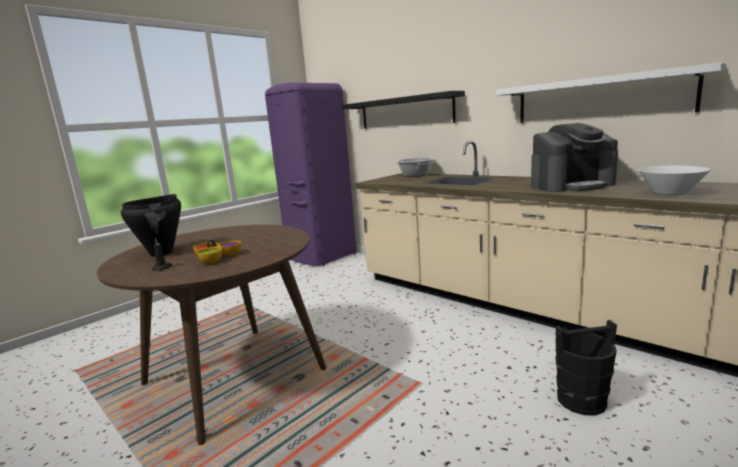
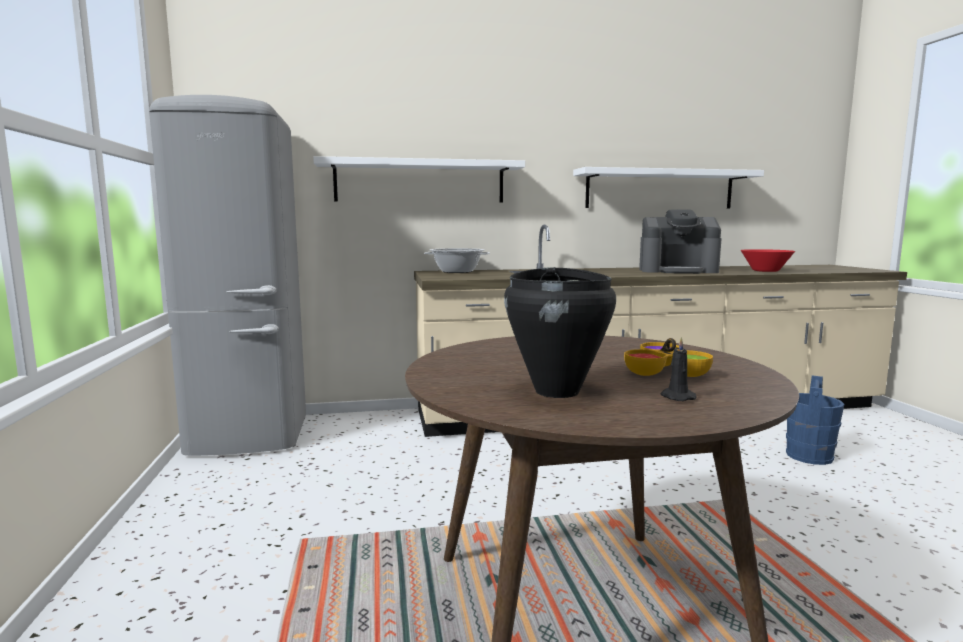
camera: 55 degrees left, 5 degrees down
purple fridge [265,83,357,266] -> grey fridge [149,95,306,456]
black shelf [341,91,465,129] -> white shelf [313,156,525,203]
coffee machine [531,123,618,192] -> coffee machine turned 75 degrees clockwise [639,209,722,274]
black bucket [555,320,617,415] -> blue bucket [786,375,844,465]
white bowl [638,166,711,196] -> red bowl [741,249,795,272]

